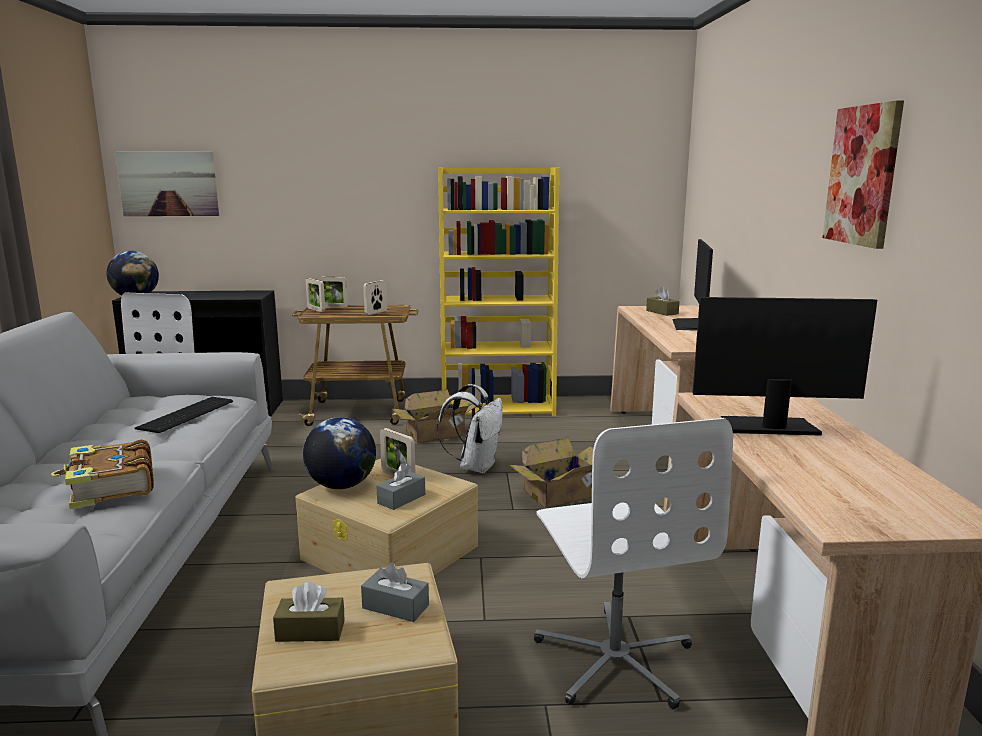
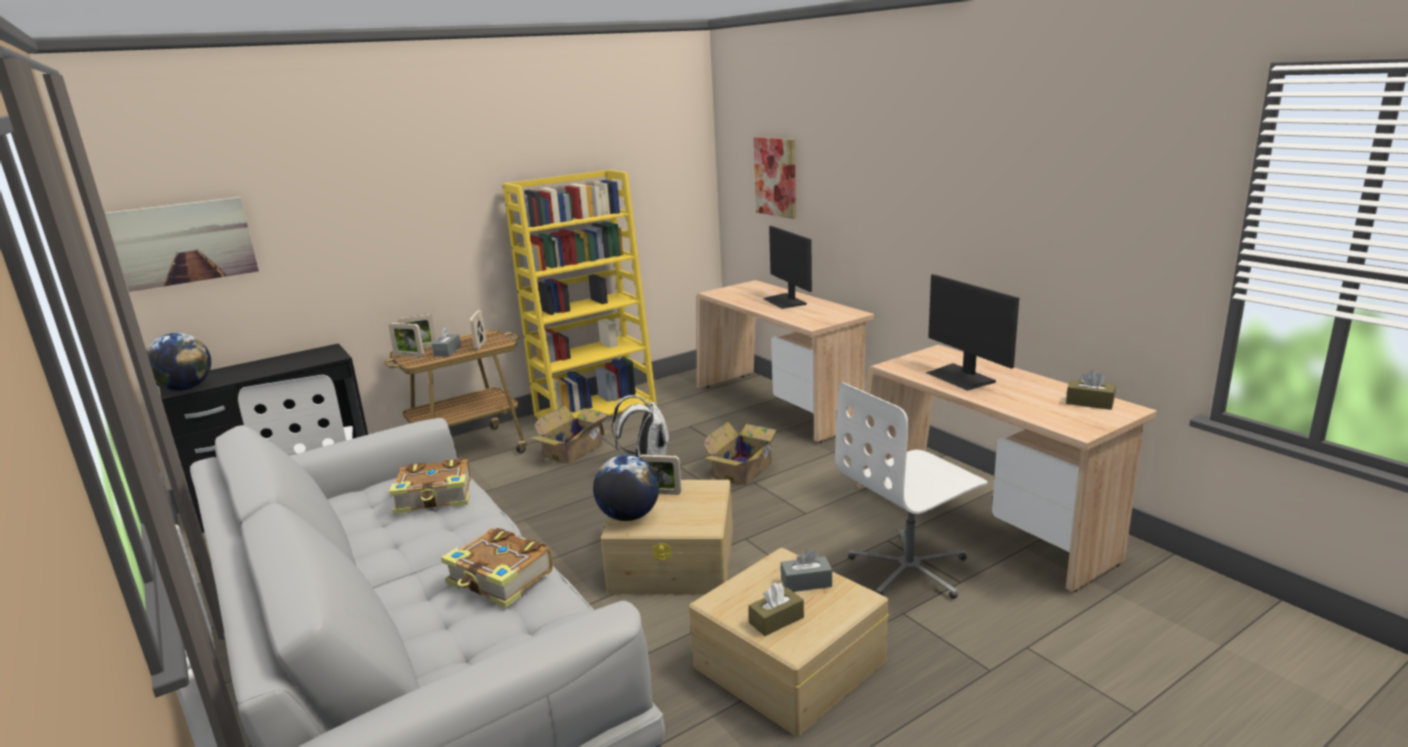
camera: 30 degrees left, 5 degrees up
keyboard [134,397,233,433] -> book [389,458,471,514]
grey tissue box [376,464,425,510] -> grey tissue box moved to [432,327,461,357]
white office chair [534,418,733,709] -> white office chair turned 105 degrees clockwise [835,382,987,599]
brown tissue box [646,287,680,316] -> brown tissue box moved to [1066,370,1116,410]
monitor [693,297,877,436] -> monitor turned 90 degrees counterclockwise [926,274,1019,391]
picture [823,100,904,249] -> picture moved to [754,137,796,219]

